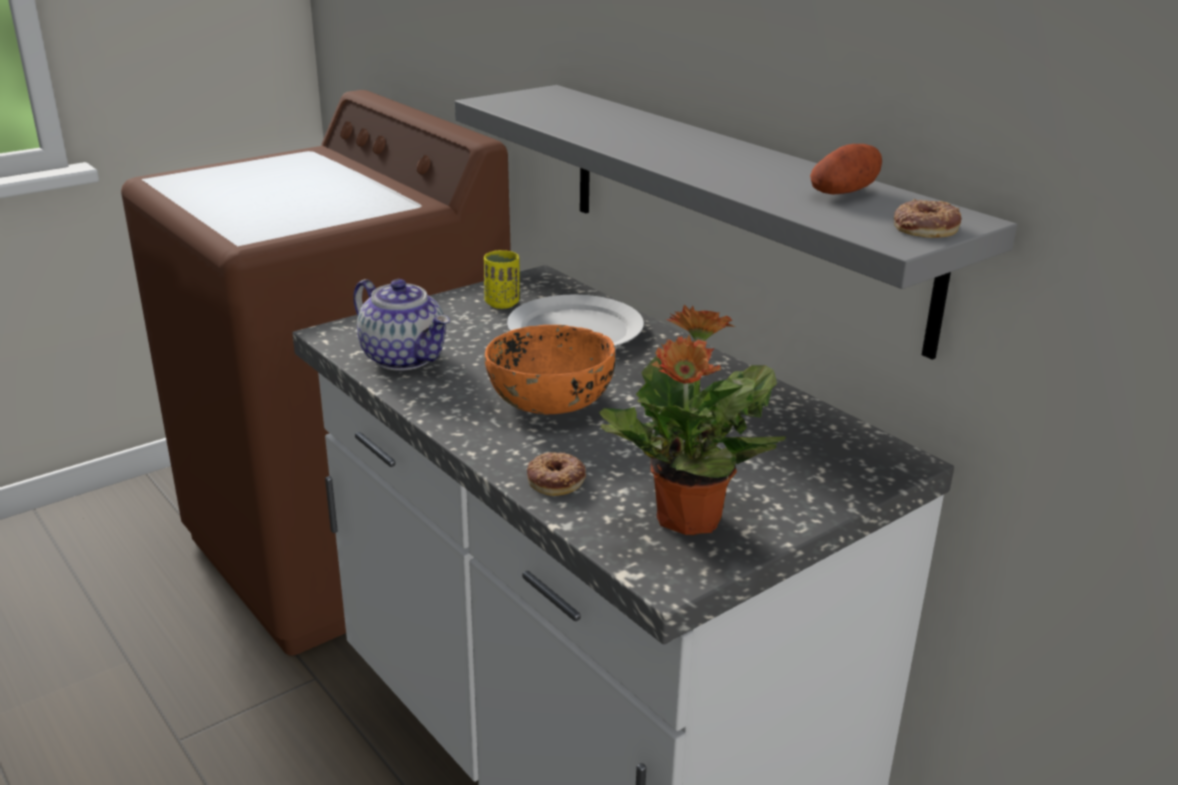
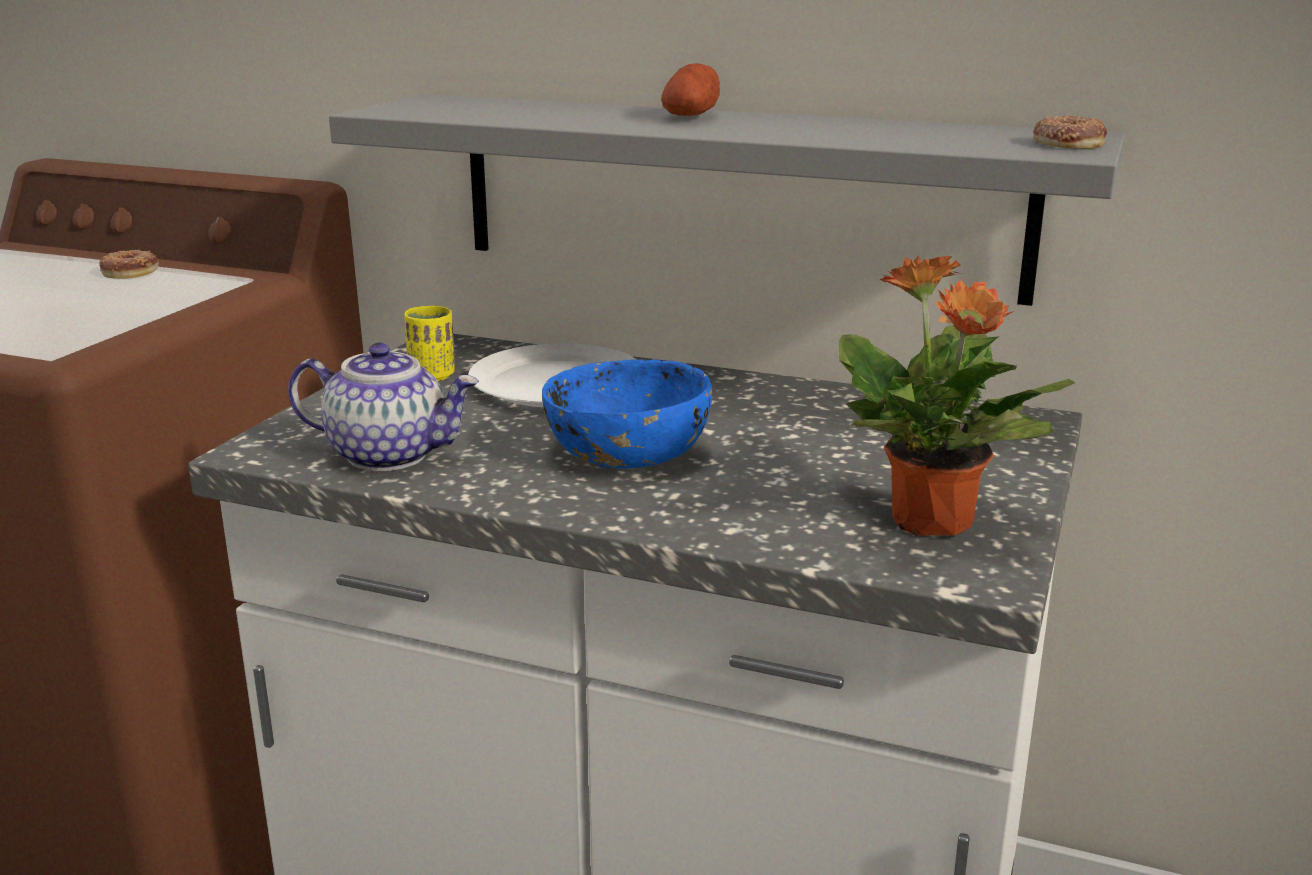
camera: 30 degrees left, 5 degrees down
orange bowl [485,325,615,415] -> blue bowl [542,359,712,469]
donut [527,452,586,496] -> donut moved to [99,249,159,279]
potato [810,144,882,194] -> potato moved to [661,63,720,116]

